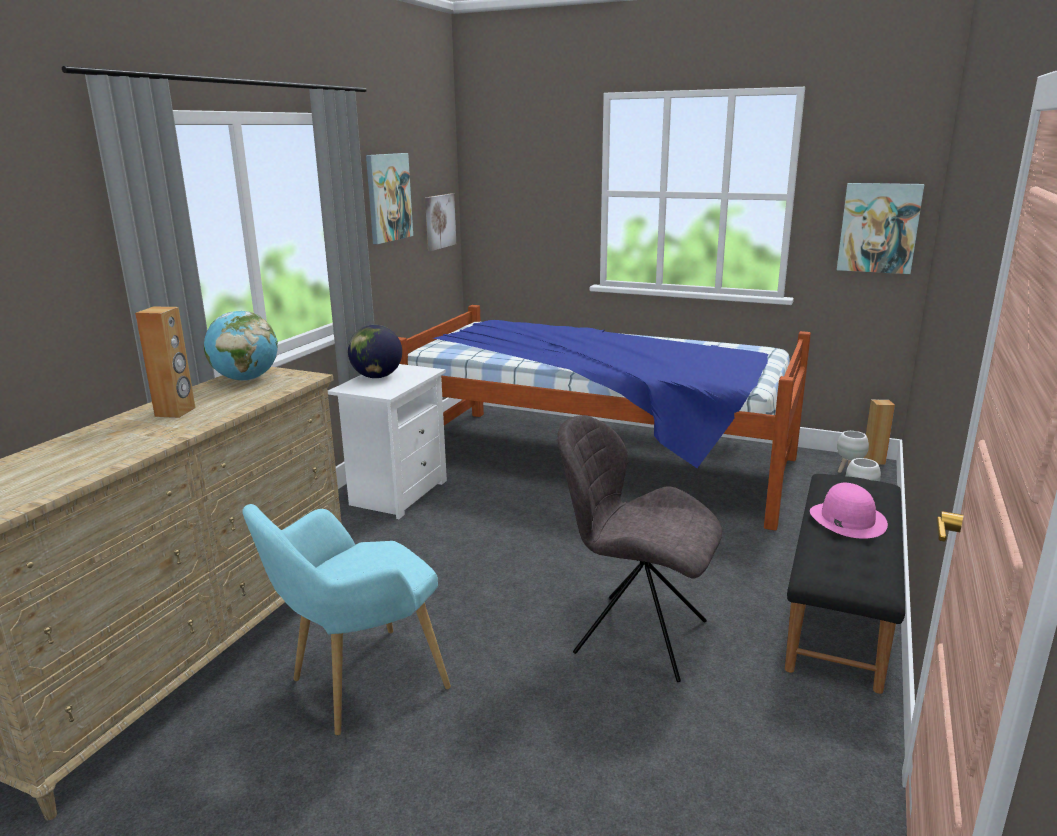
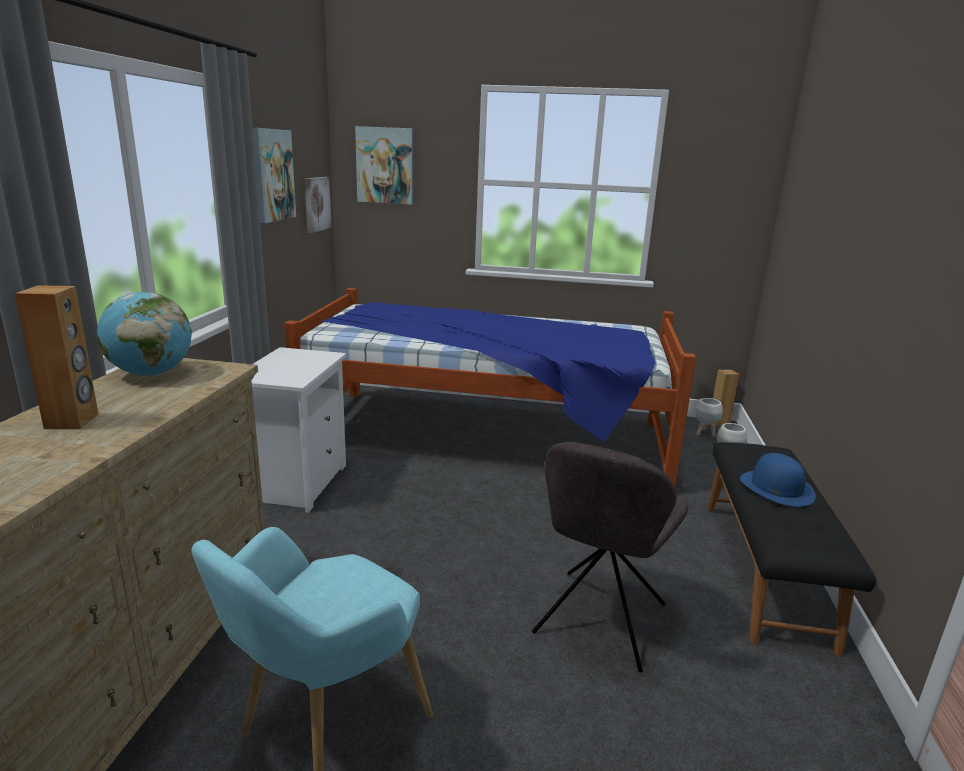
camera: 15 degrees left, 0 degrees up
globe [348,325,402,378] -> none
grey chair [557,415,722,682] -> grey chair turned 75 degrees counterclockwise [532,442,688,672]
pink hat [810,483,888,539] -> blue hat [740,453,816,506]
picture [837,183,924,274] -> picture moved to [355,126,413,205]

